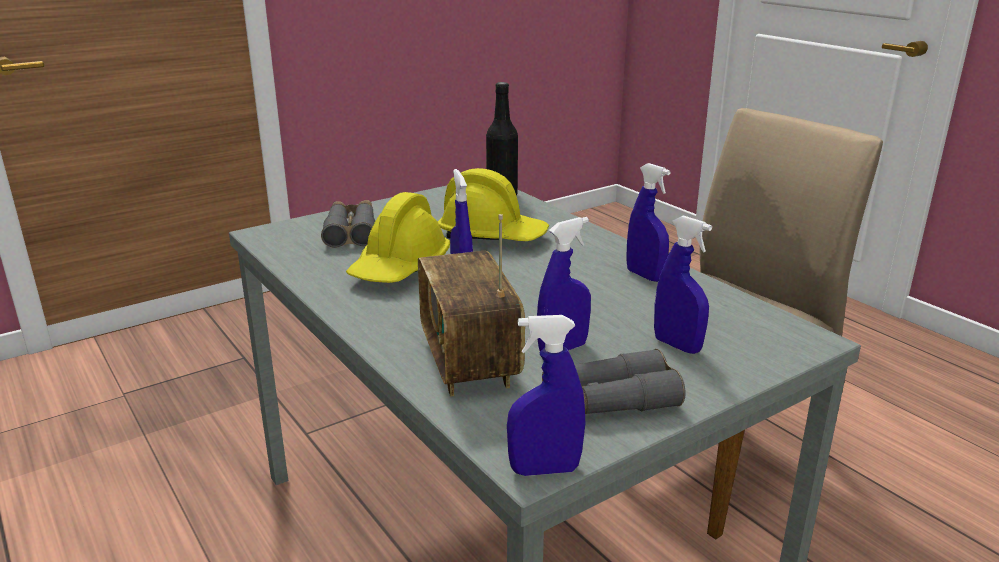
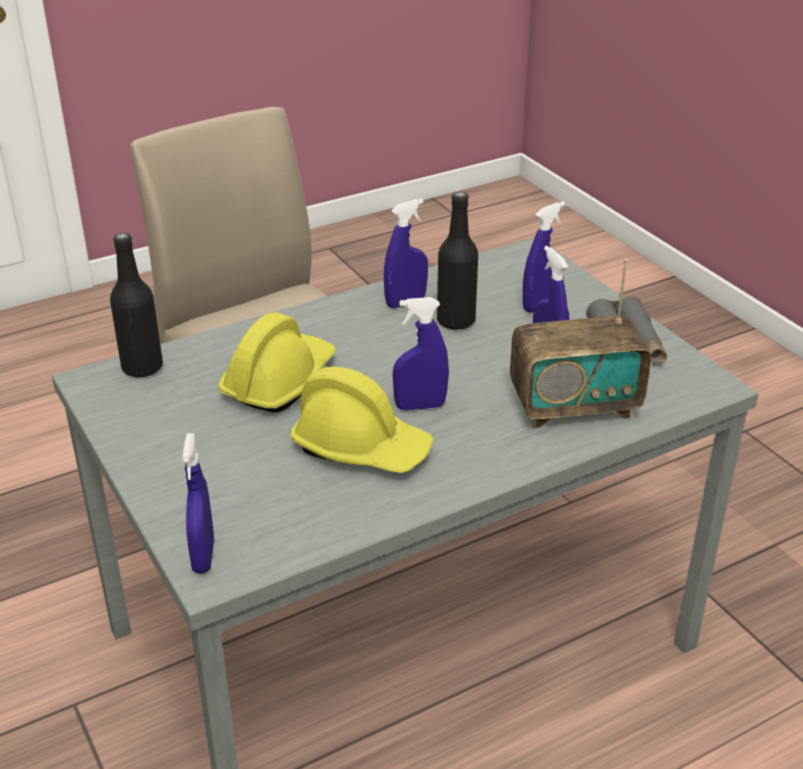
camera: 85 degrees left, 10 degrees up
grey binoculars [321,200,375,248] -> none
blue spray bottle [507,315,585,476] -> blue spray bottle moved to [182,433,214,574]
none -> black bottle [437,191,478,330]

